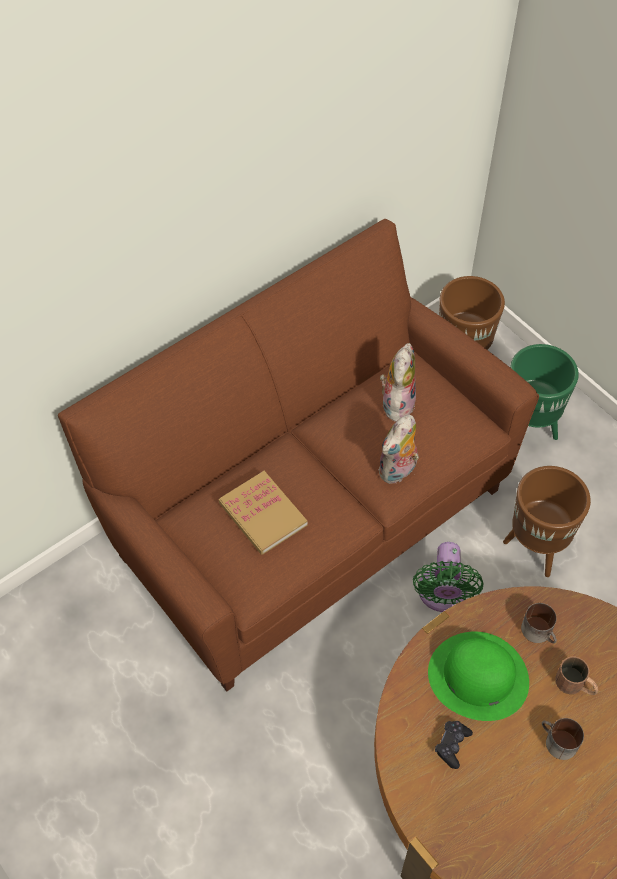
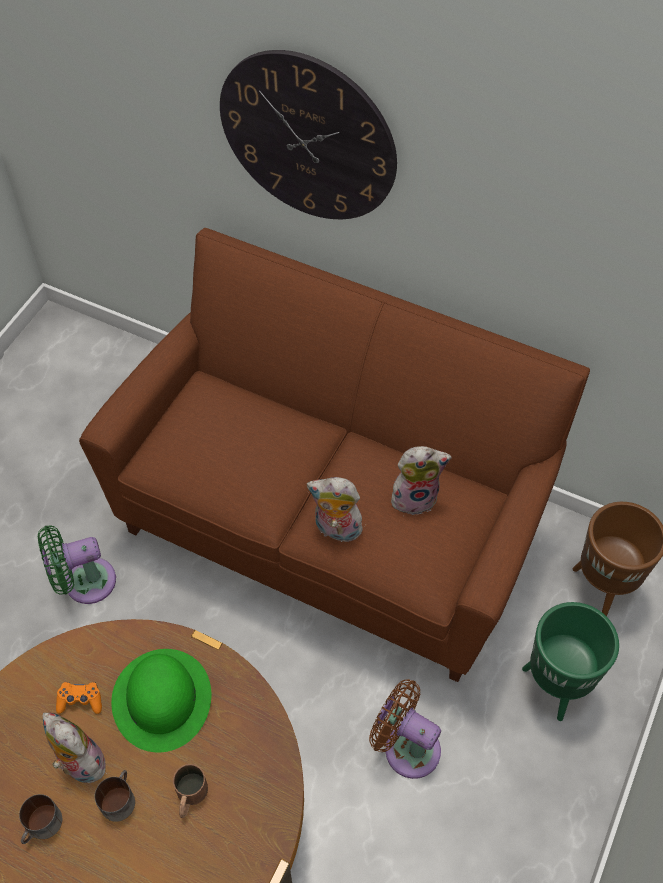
camera: 65 degrees right, 0 degrees up
book [219,471,307,555] -> none
green fan [413,542,483,612] -> green fan moved to [38,525,116,604]
black game controller [435,721,473,769] -> orange game controller [56,682,102,714]
brown planter [503,466,591,577] -> brown fan [369,679,441,779]
mug [521,603,557,643] -> mug moved to [19,794,62,844]
none -> plush toy [43,713,108,783]
none -> wall clock [220,50,397,219]

